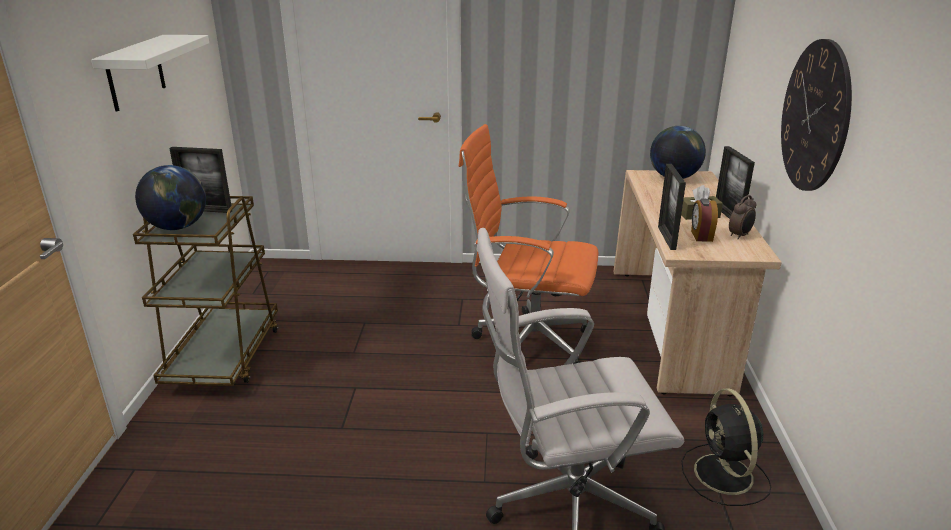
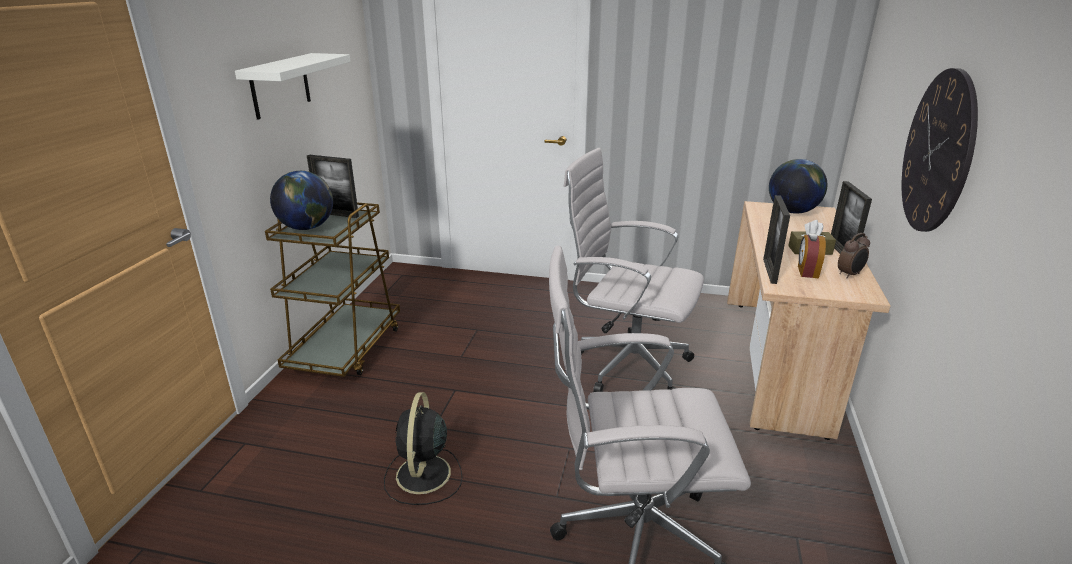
camera: 10 degrees right, 0 degrees up
orange office chair [459,124,598,363] -> white office chair [564,148,704,392]
black fan [682,388,771,506] -> black fan moved to [384,392,463,505]

